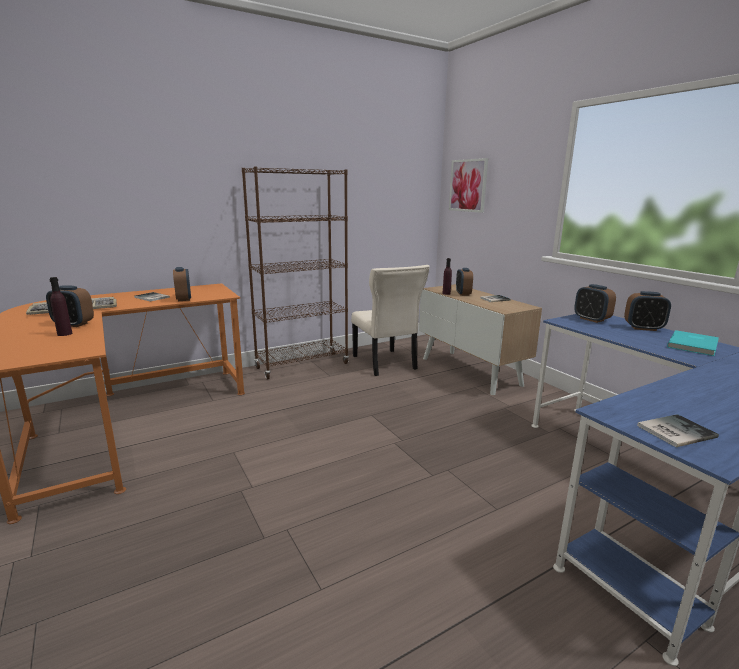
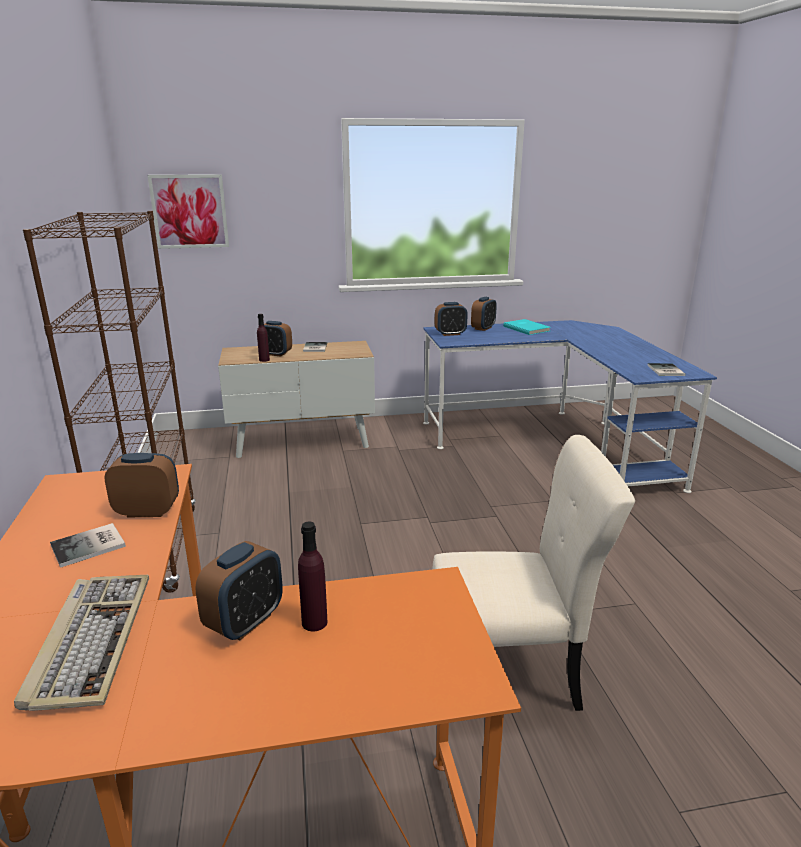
camera: 70 degrees left, 5 degrees up
beige chair [351,265,430,376] -> beige chair moved to [432,435,635,711]

